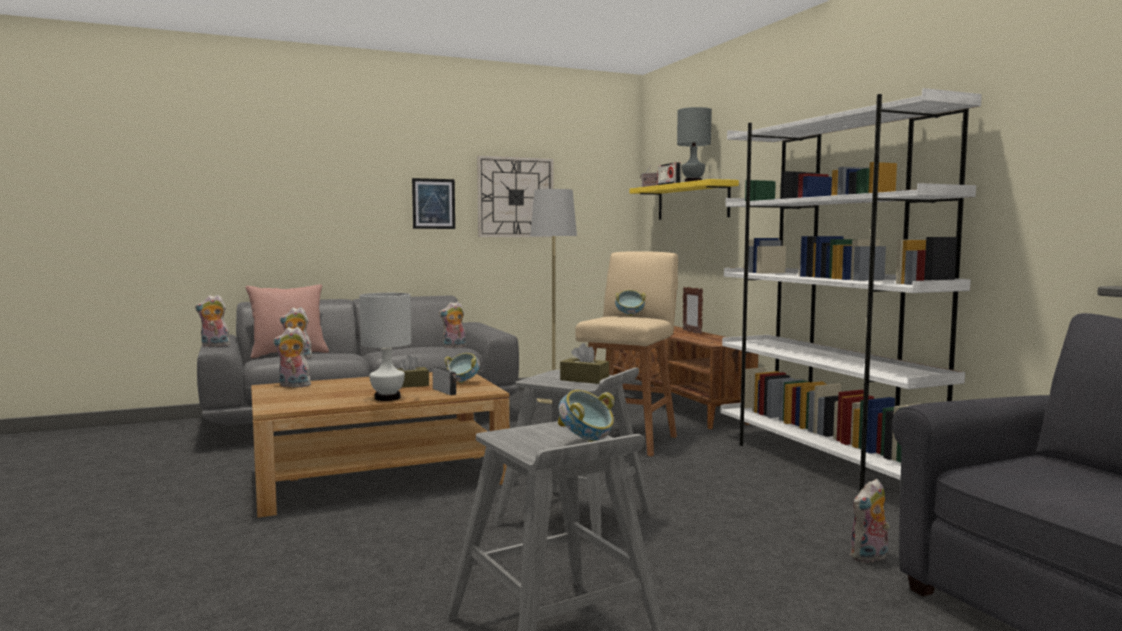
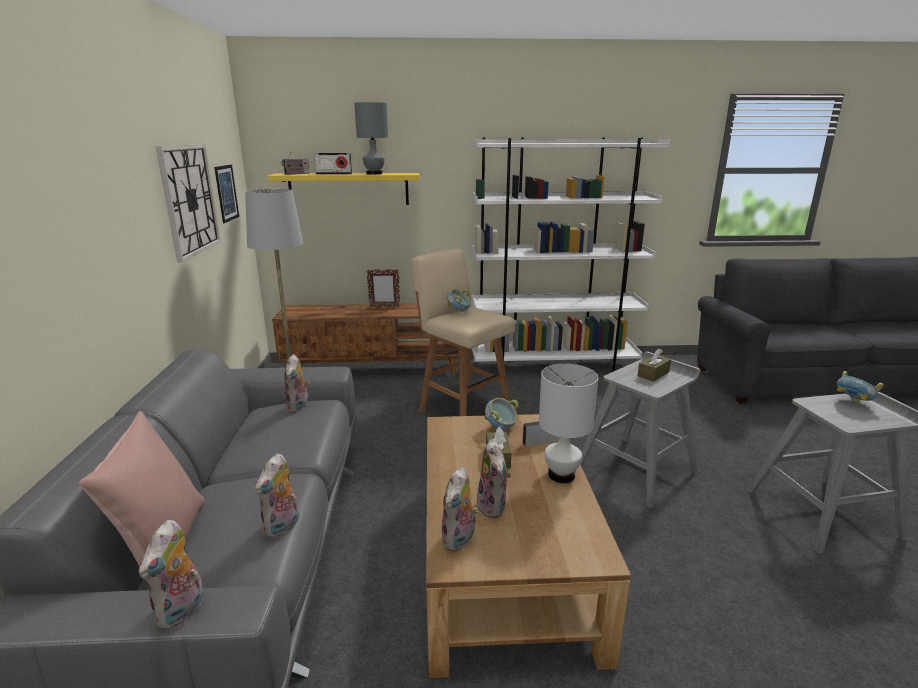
camera: 70 degrees left, 15 degrees up
picture [412,178,455,229] -> picture moved to [214,165,239,223]
plush toy [850,479,890,563] -> plush toy moved to [477,439,511,518]

